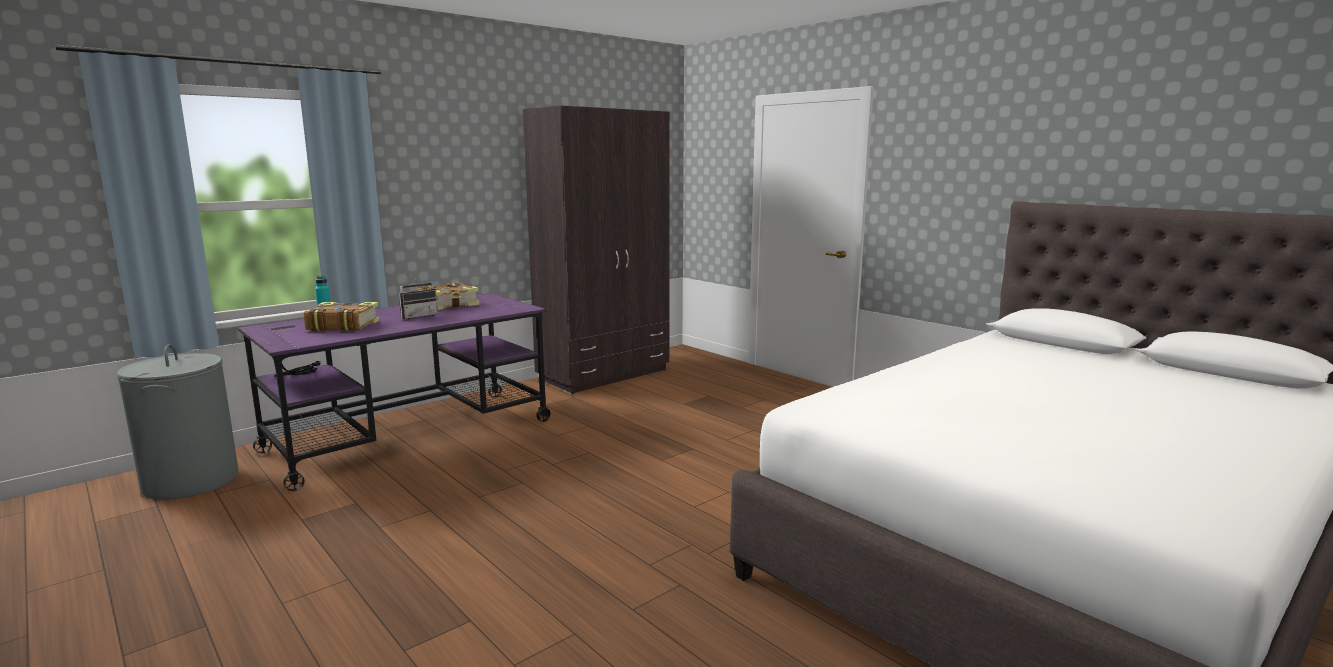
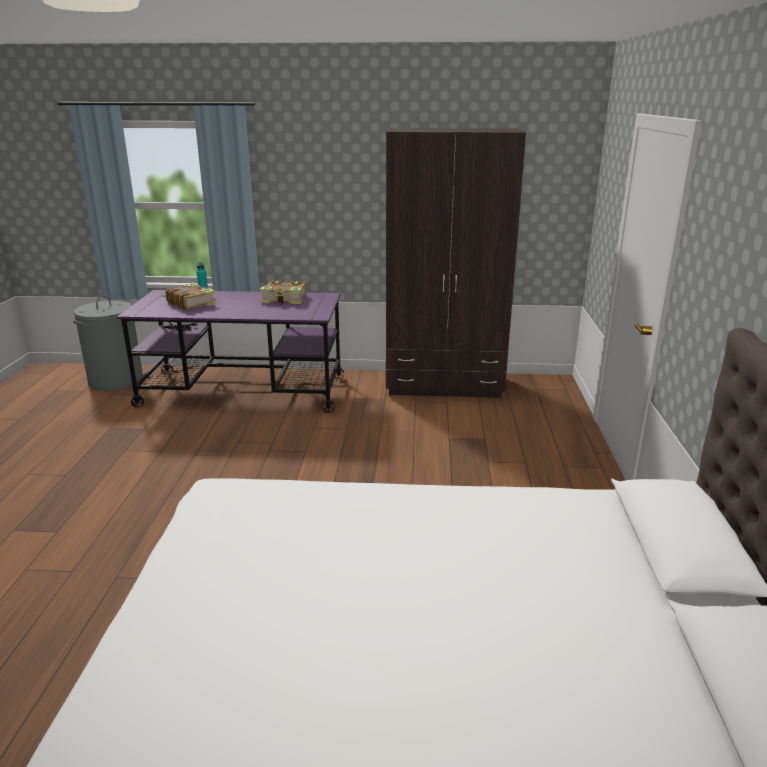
camera: 45 degrees right, 10 degrees up
radio [399,274,438,319] -> none

